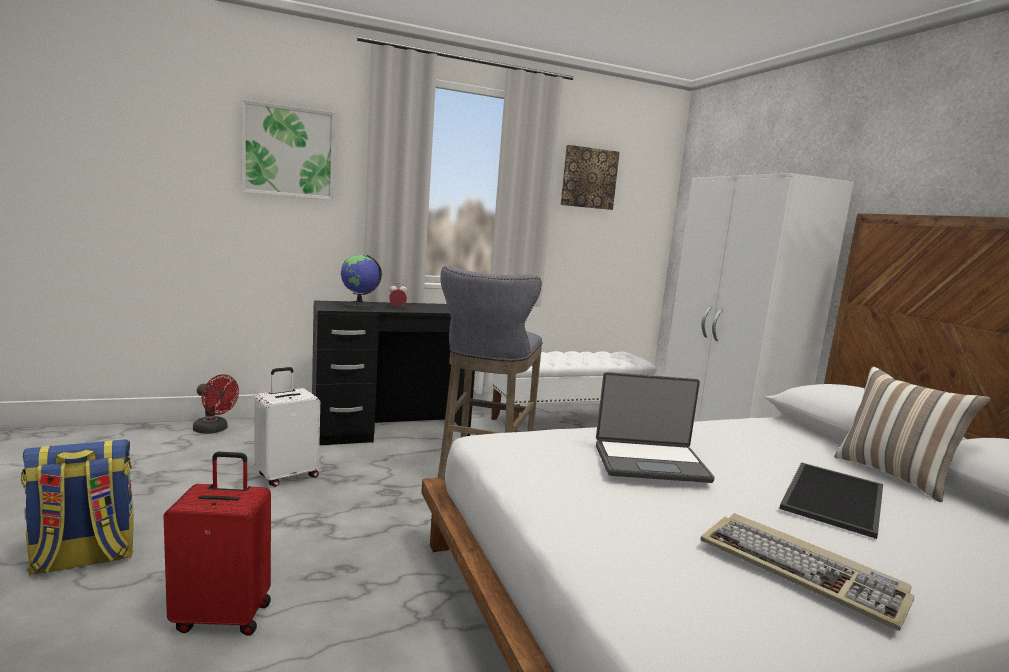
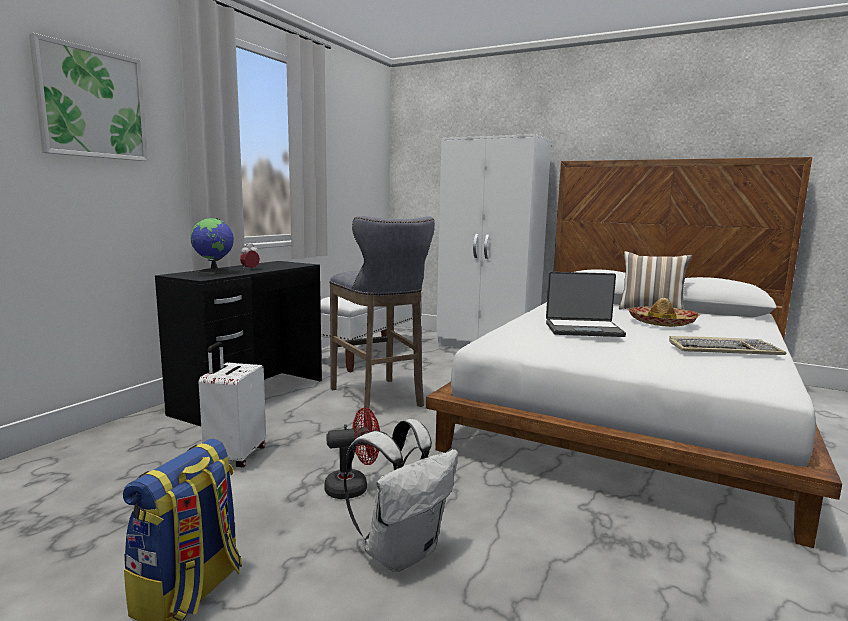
camera: 40 degrees left, 0 degrees up
red suitcase [163,452,271,636] -> white backpack [344,419,458,572]
red fan [193,374,239,434] -> red fan moved to [324,408,380,499]
picture [561,145,620,210] -> none
laptop [596,372,715,483] -> laptop turned 45 degrees clockwise [546,272,626,337]
tray [779,462,883,539] -> hat [628,298,699,327]

